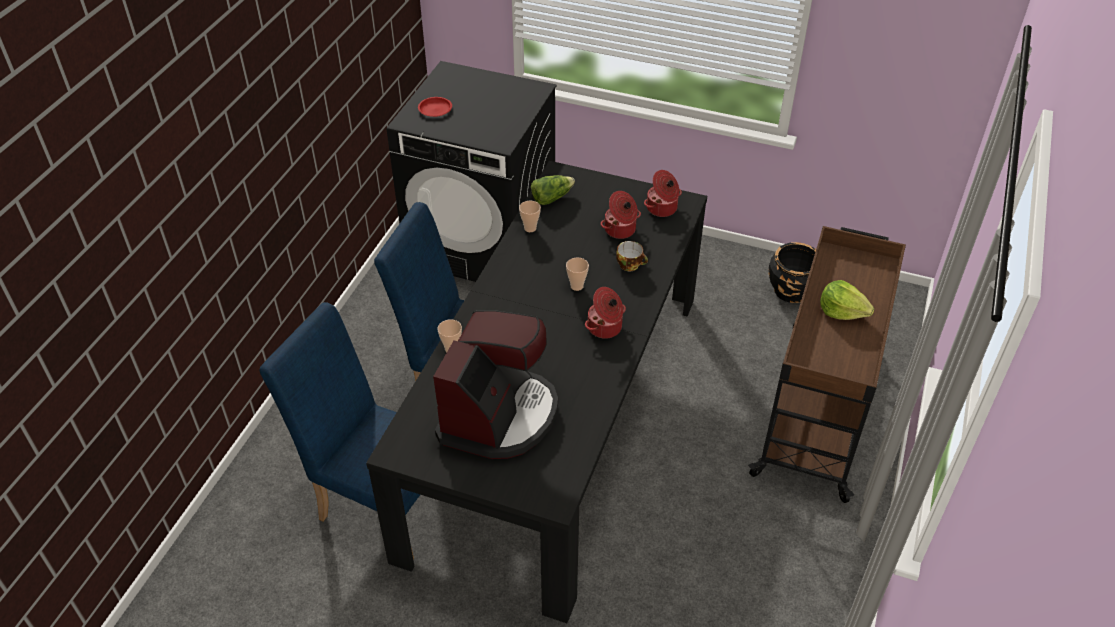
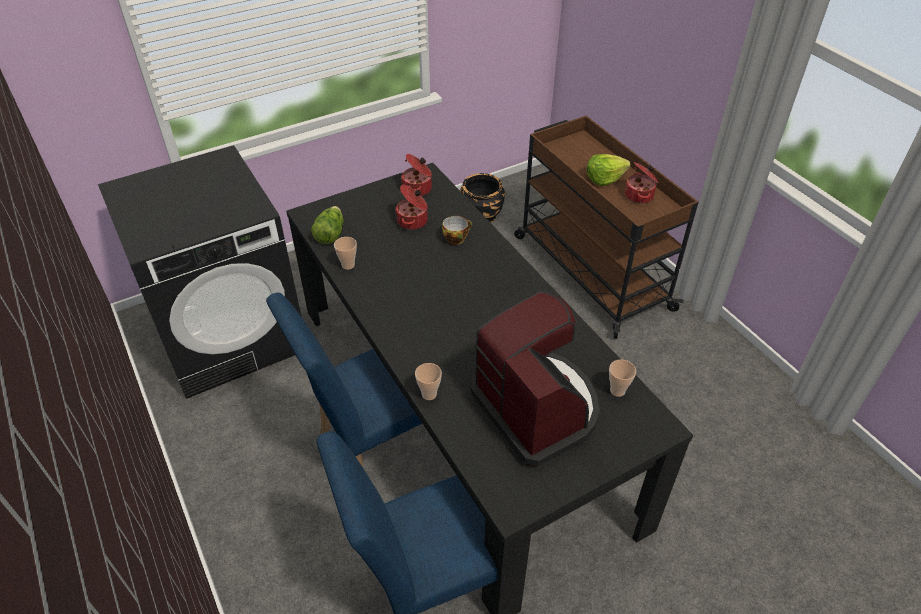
camera: 50 degrees left, 0 degrees up
red plate [418,97,452,117] -> none
cup [566,257,589,291] -> cup moved to [609,360,636,397]
cooking pot [585,287,626,339] -> cooking pot moved to [625,162,659,204]

